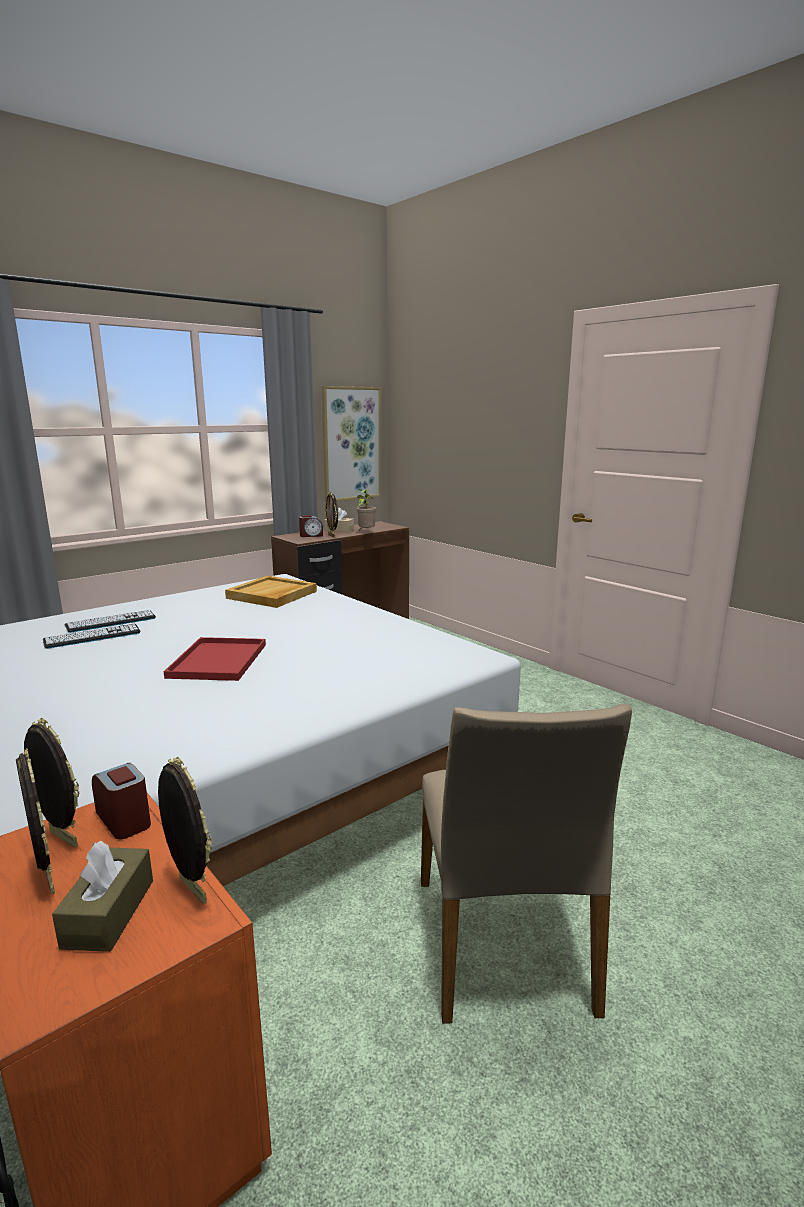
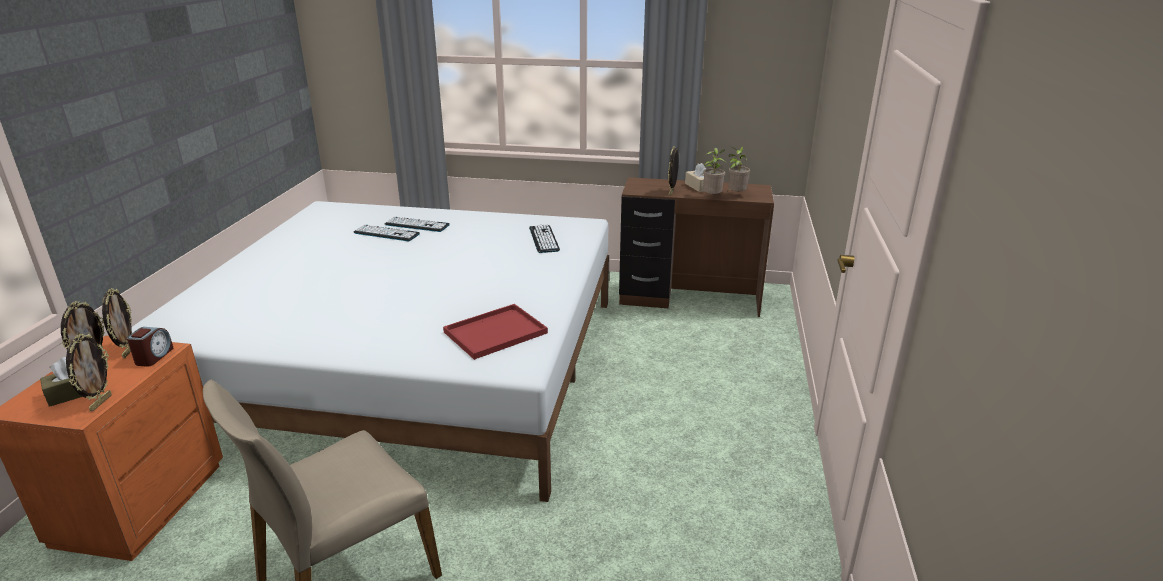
camera: 50 degrees right, 10 degrees up
red tray [164,637,266,681] -> red tray moved to [443,304,548,360]
beige tray [225,576,317,608] -> keyboard [529,224,560,253]
alarm clock [299,515,323,537] -> none
picture [322,386,381,502] -> none
none -> potted plant [728,146,750,192]

